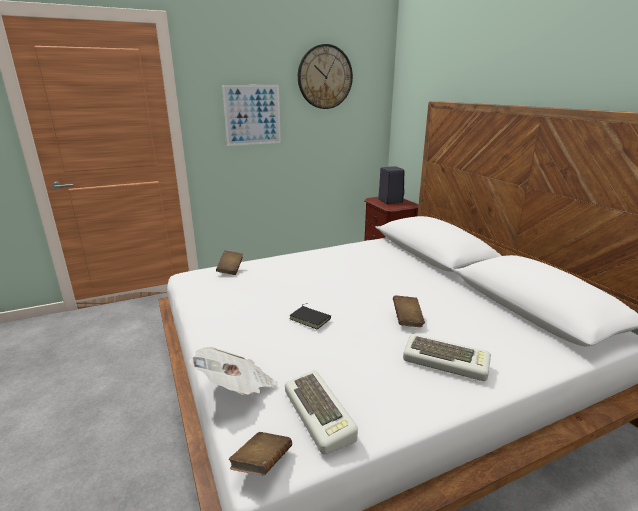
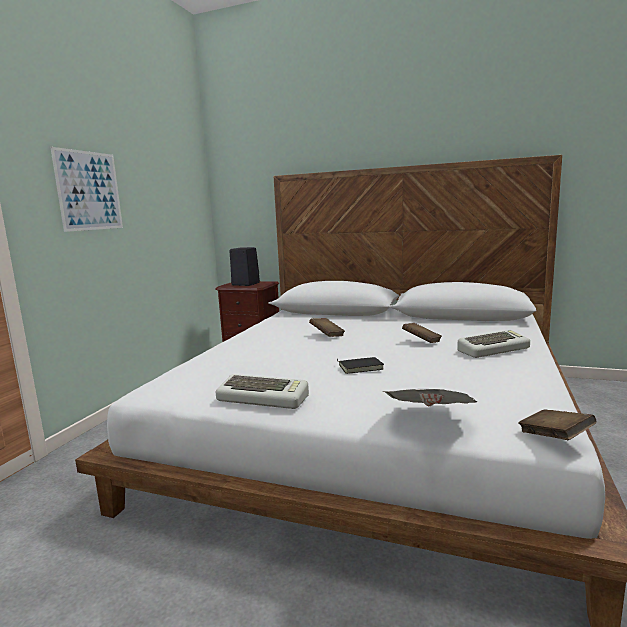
camera: 45 degrees left, 10 degrees down
brown book [216,251,243,275] -> brown book moved to [309,318,345,337]
keyboard [285,370,358,454] -> keyboard moved to [216,374,309,409]
wall clock [298,44,353,109] -> none

